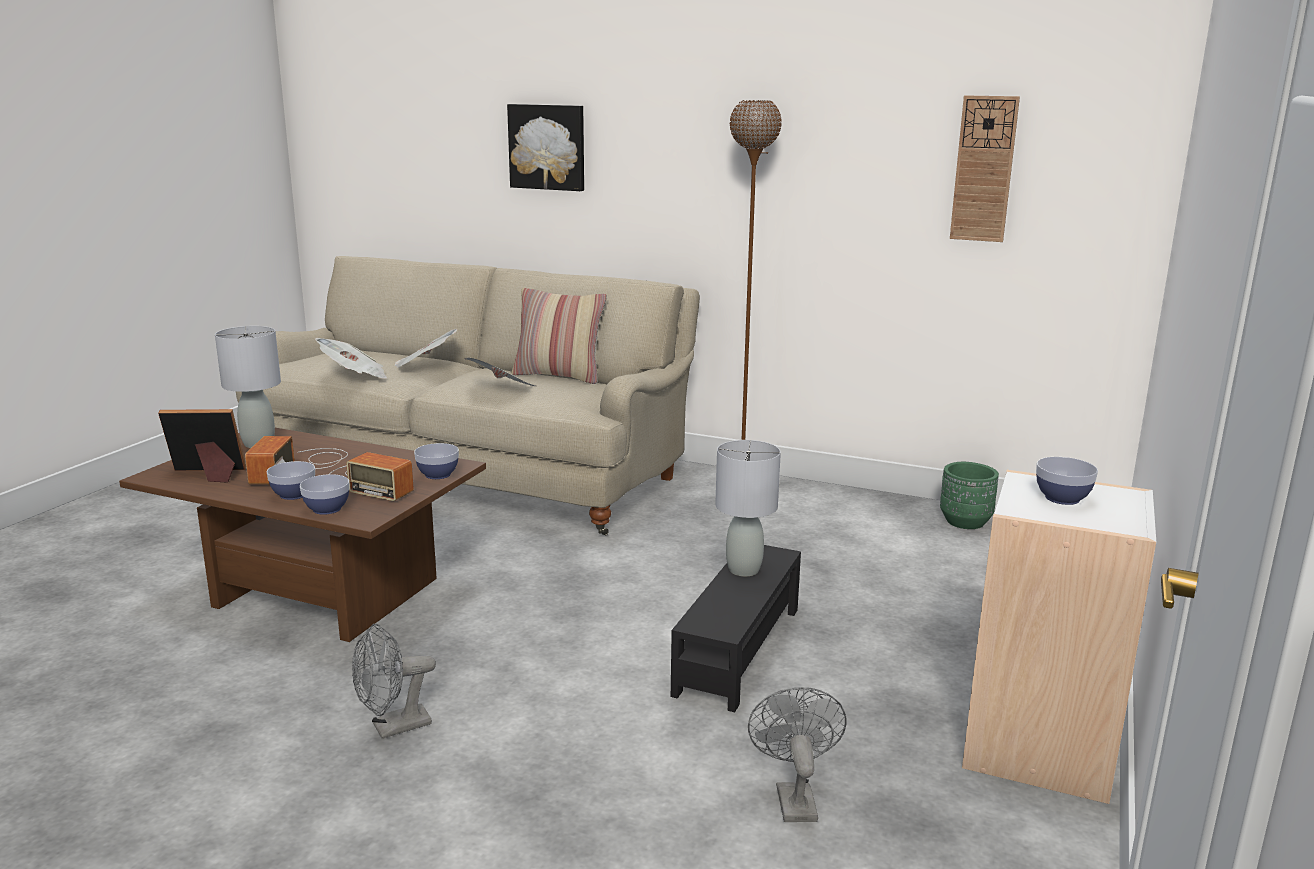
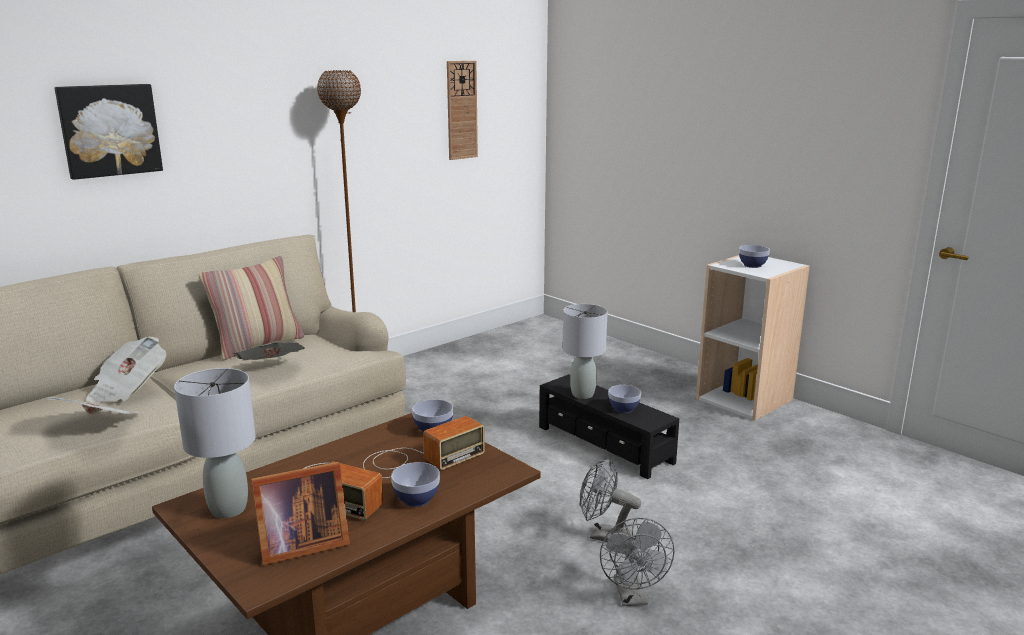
camera: 65 degrees left, 0 degrees up
picture frame [158,409,246,483] -> picture frame turned 135 degrees counterclockwise [251,462,350,565]
bowl [300,474,350,515] -> bowl moved to [608,385,641,413]
grey fan [748,687,847,822] -> grey fan moved to [580,457,641,542]
green planter [940,462,999,529] -> none

